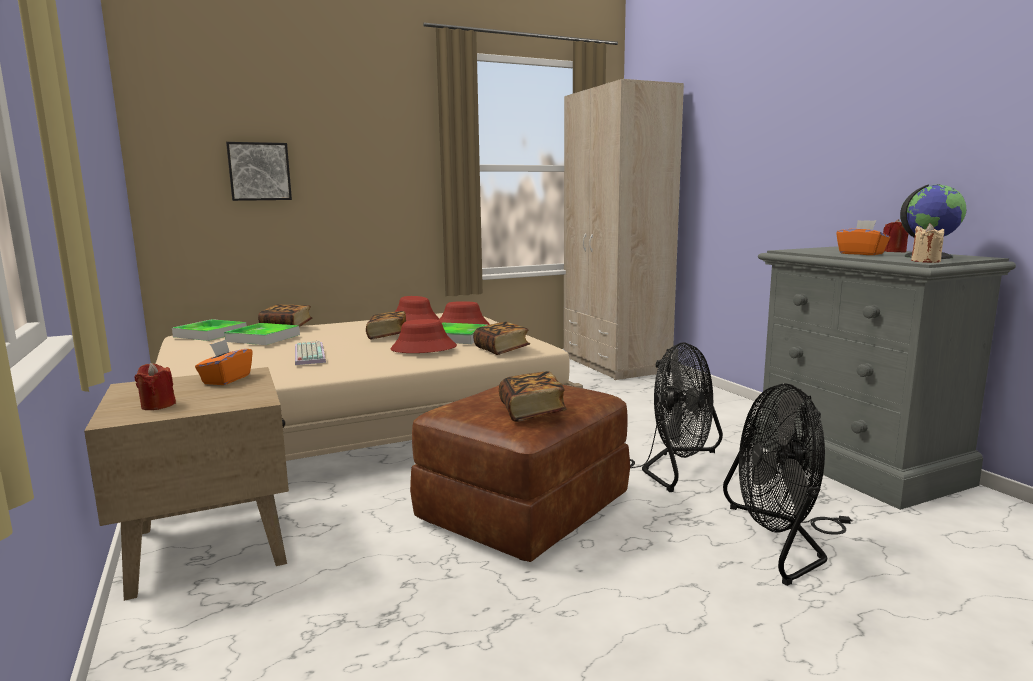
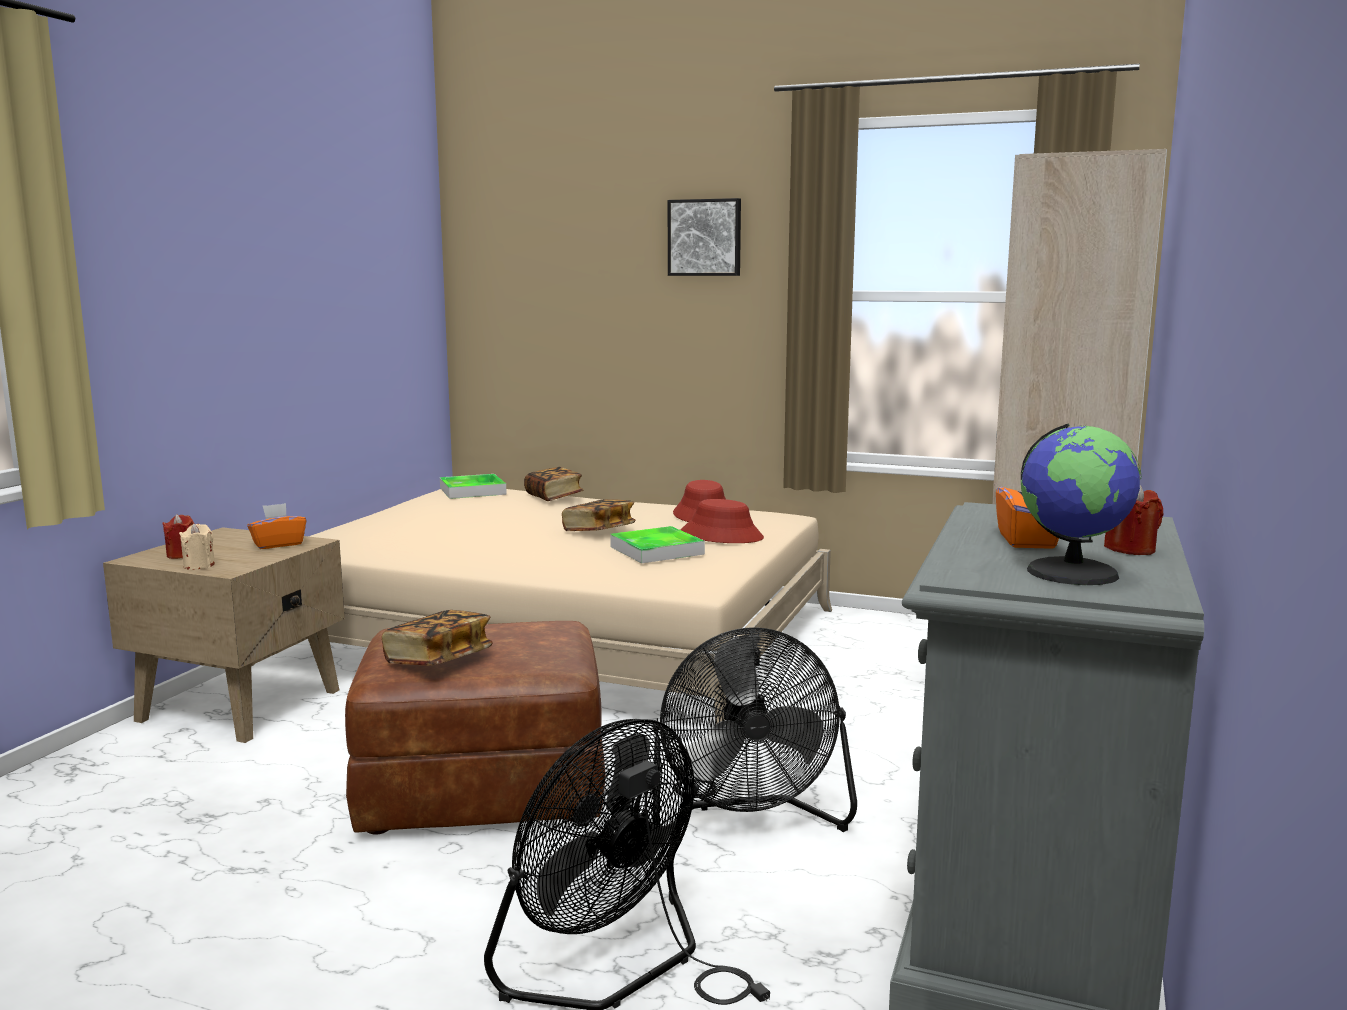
camera: 45 degrees right, 0 degrees up
tray [224,323,300,345] -> none
picture [226,142,292,201] -> picture moved to [668,198,741,276]
keyboard [295,341,326,365] -> none
red hat [391,319,457,353] -> none
book [473,322,530,355] -> none
beige candle [911,223,944,263] -> beige candle moved to [179,524,215,570]

